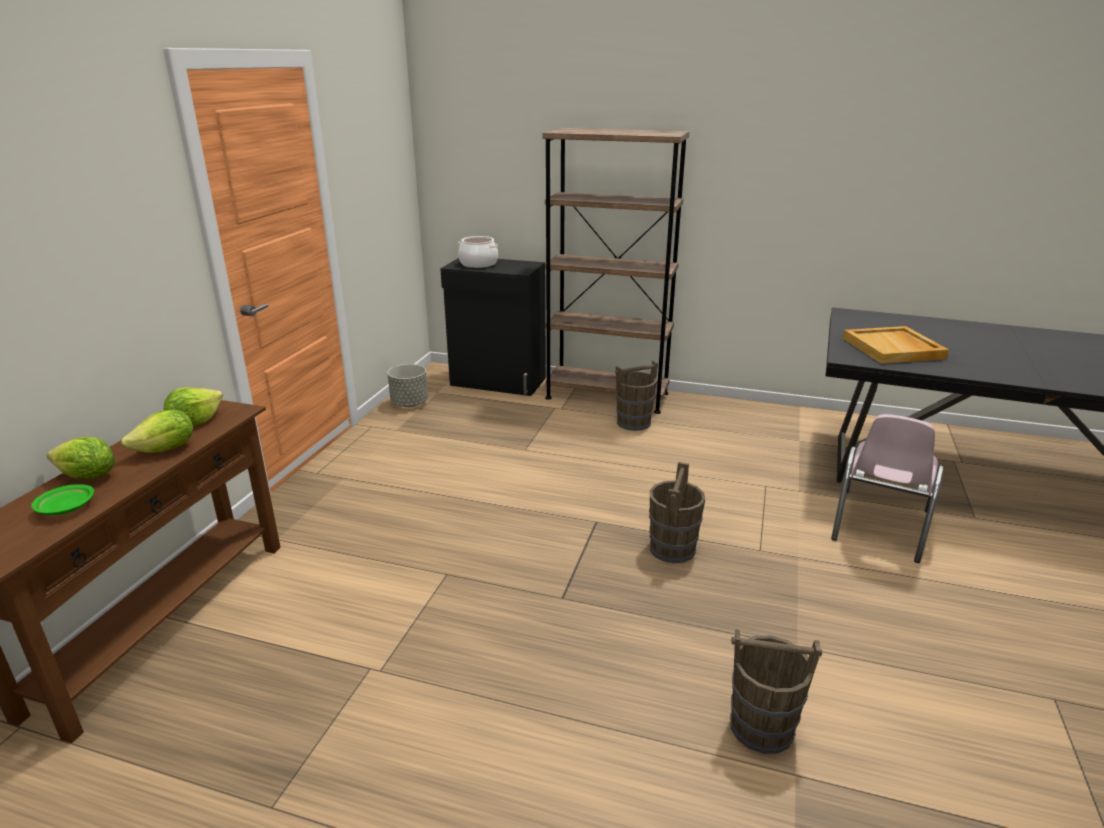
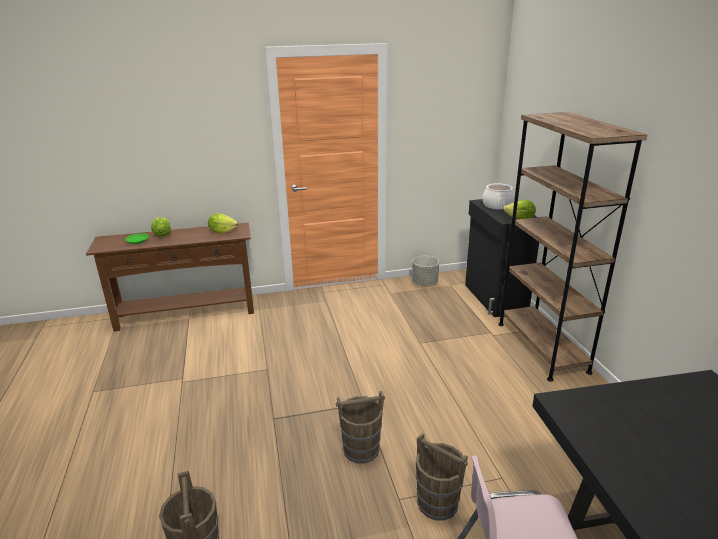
camera: 60 degrees right, 0 degrees up
lettuce [121,409,193,453] -> lettuce moved to [503,200,536,219]
brown bucket [615,361,658,431] -> brown bucket moved to [416,433,468,520]
beige tray [843,326,949,364] -> none

